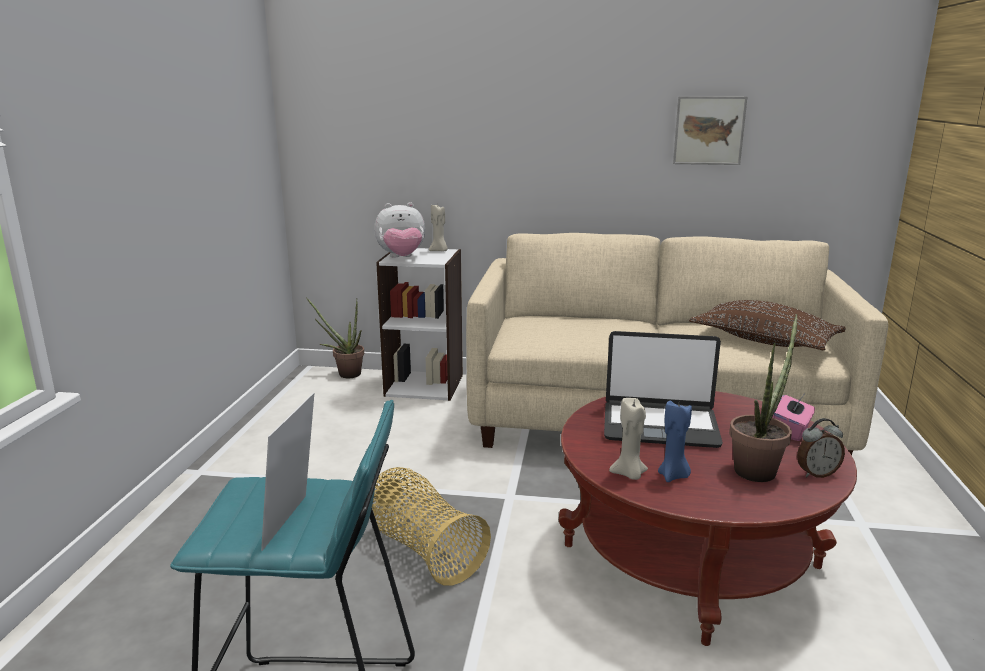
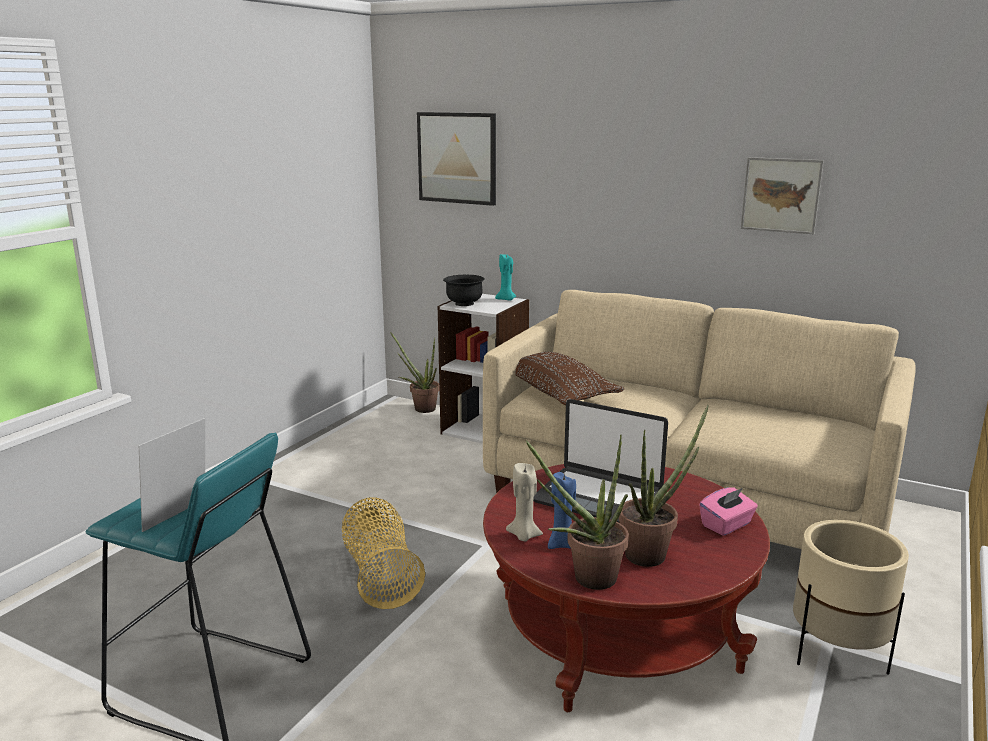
camera: 20 degrees right, 0 degrees up
plush toy [374,202,425,258] -> black bowl [443,275,485,306]
beige candle [429,205,448,251] -> turquoise candle [495,253,516,300]
brown pillow [689,300,846,350] -> brown pillow moved to [515,352,625,405]
alarm clock [797,418,845,478] -> none
none -> picture [417,112,496,206]
none -> potted plant [526,435,629,590]
none -> beige planter [793,520,909,675]

